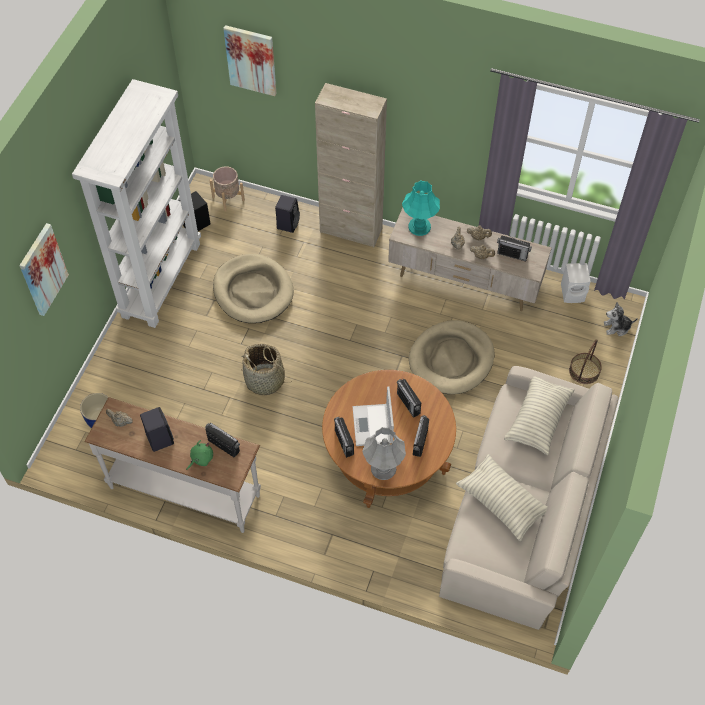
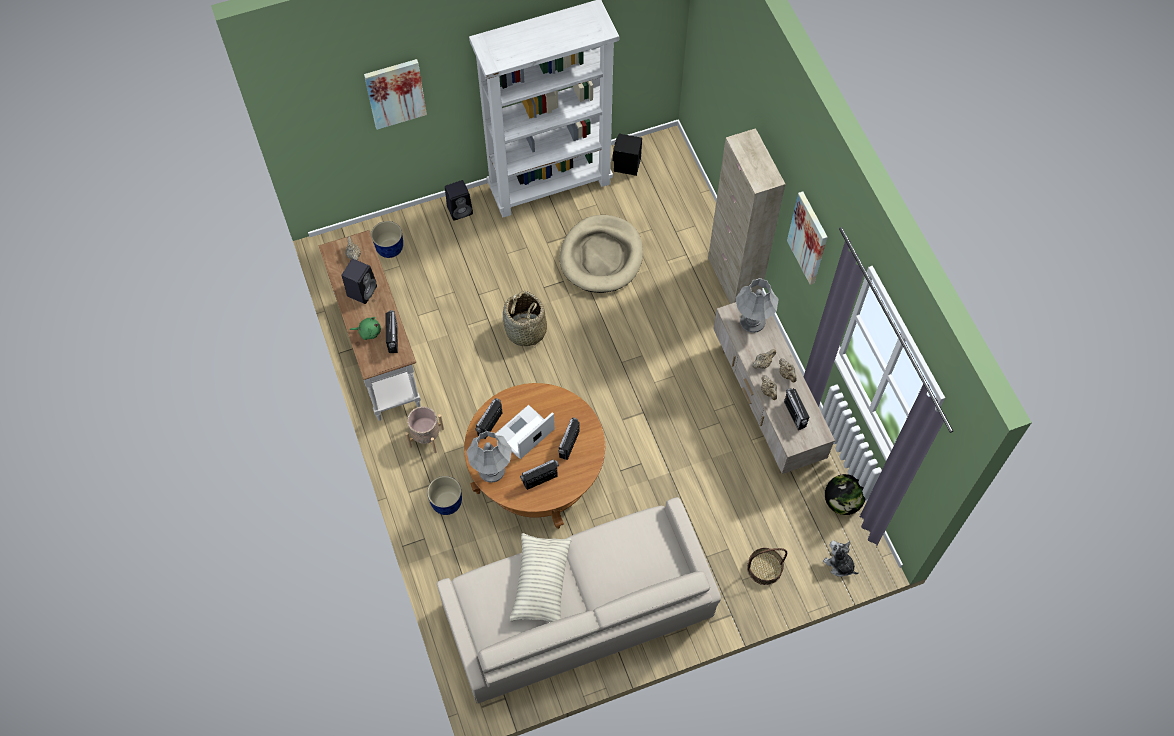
camera: 50 degrees right, 5 degrees up
beige planter [210,166,245,211] -> beige planter moved to [405,406,444,453]
picture [223,25,276,96] -> picture moved to [787,191,828,285]
black speaker [275,195,300,233] -> black speaker moved to [445,180,473,221]
turquoise table lamp [402,181,440,236] -> grey table lamp [736,278,779,333]
beige dog bed [409,320,495,394] -> none
pillow [504,376,574,455] -> none
white speaker [561,263,591,303] -> globe [825,474,866,515]
none -> blue planter [427,476,462,515]

